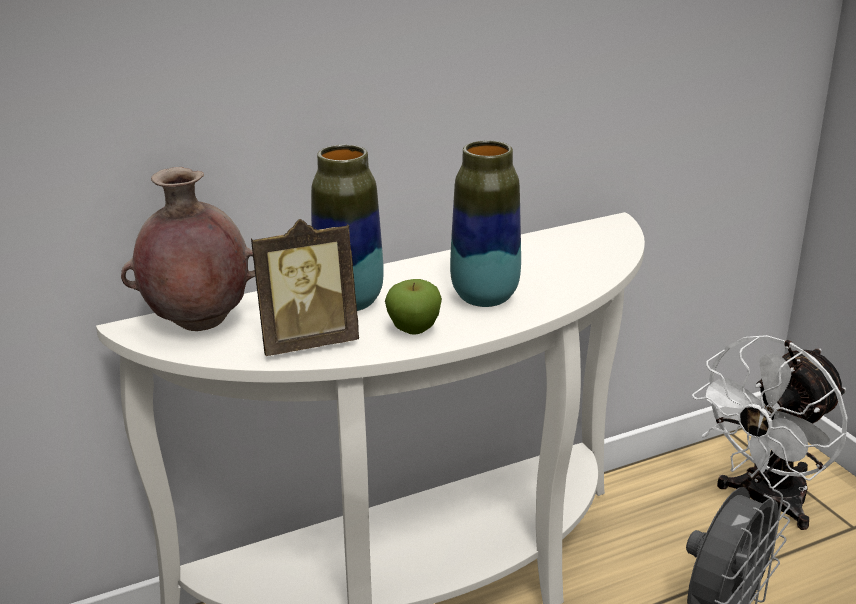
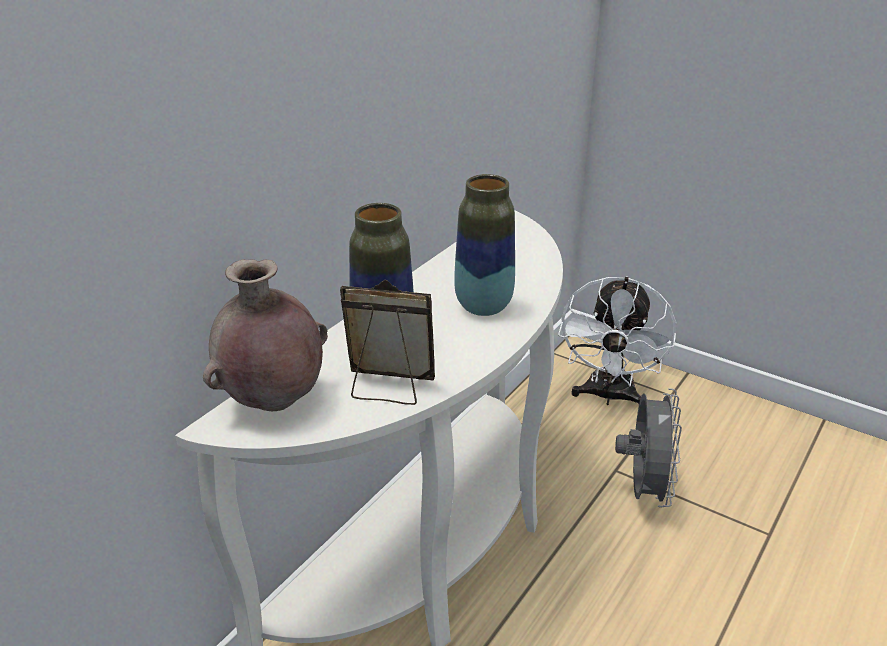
camera: 30 degrees left, 5 degrees up
picture frame [251,219,359,356] -> picture frame turned 120 degrees counterclockwise [340,280,435,405]
apple [385,279,442,335] -> none

